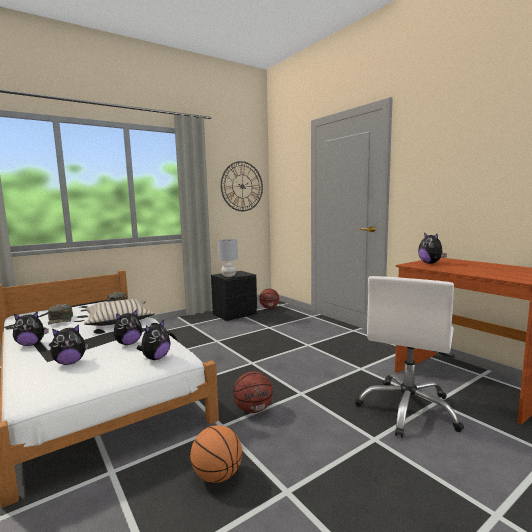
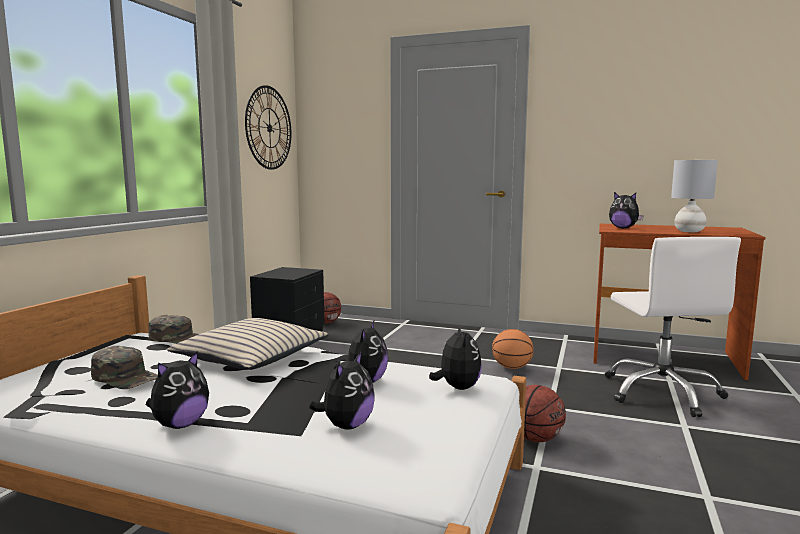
camera: 35 degrees left, 0 degrees up
basketball [190,425,242,483] -> basketball moved to [492,329,534,369]
grey table lamp [217,239,238,277] -> grey table lamp moved to [671,160,718,232]

